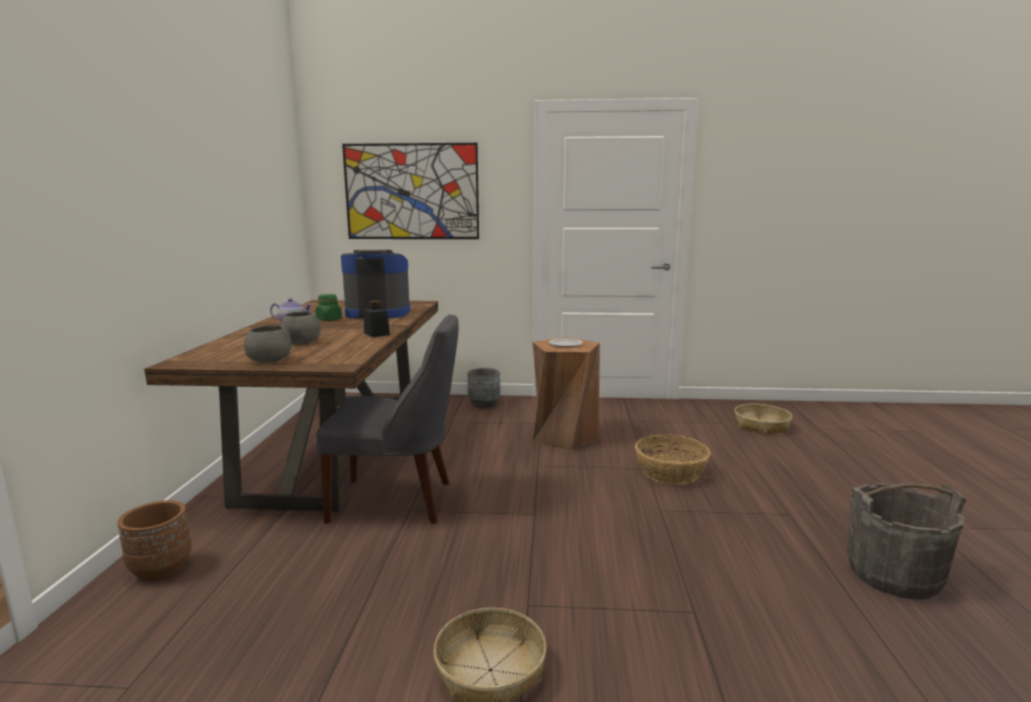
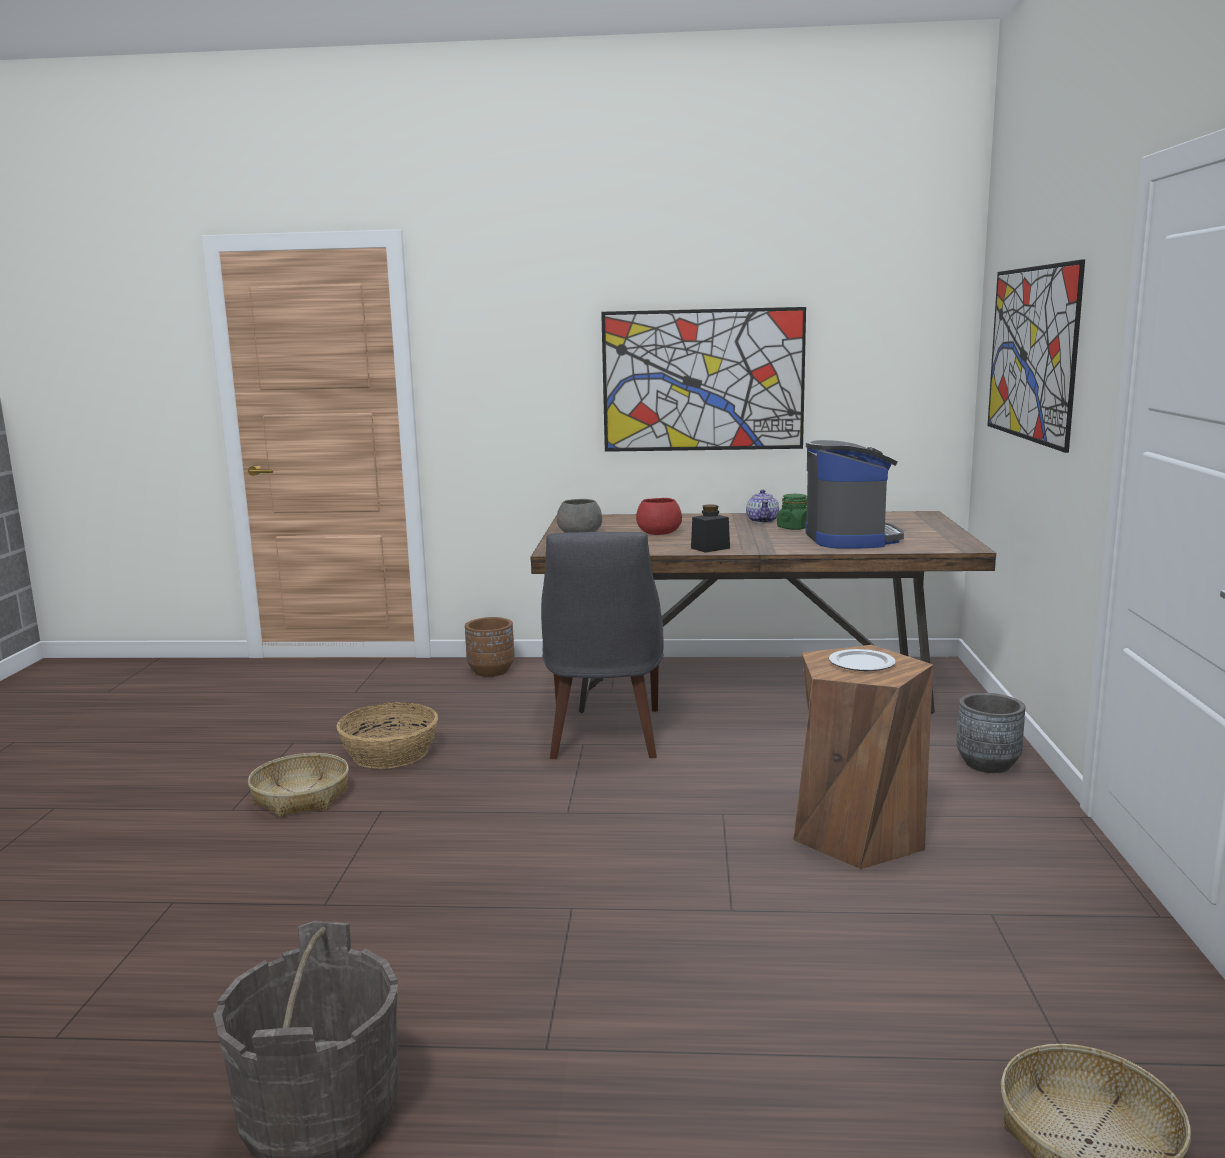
camera: 90 degrees right, 0 degrees up
grey bowl [280,312,321,345] -> red bowl [636,498,682,535]
basket [635,434,711,485] -> basket moved to [336,702,438,769]
none -> picture [601,307,806,452]

